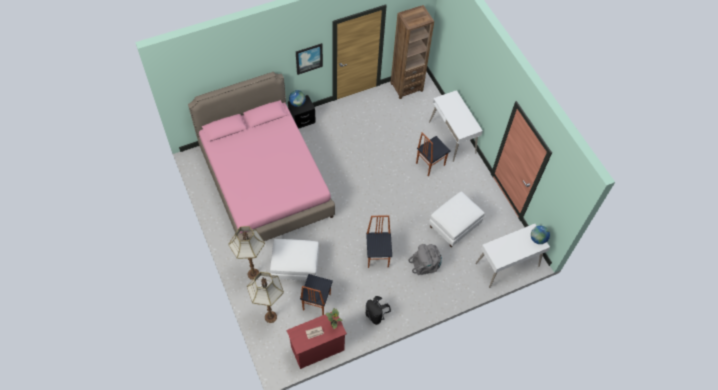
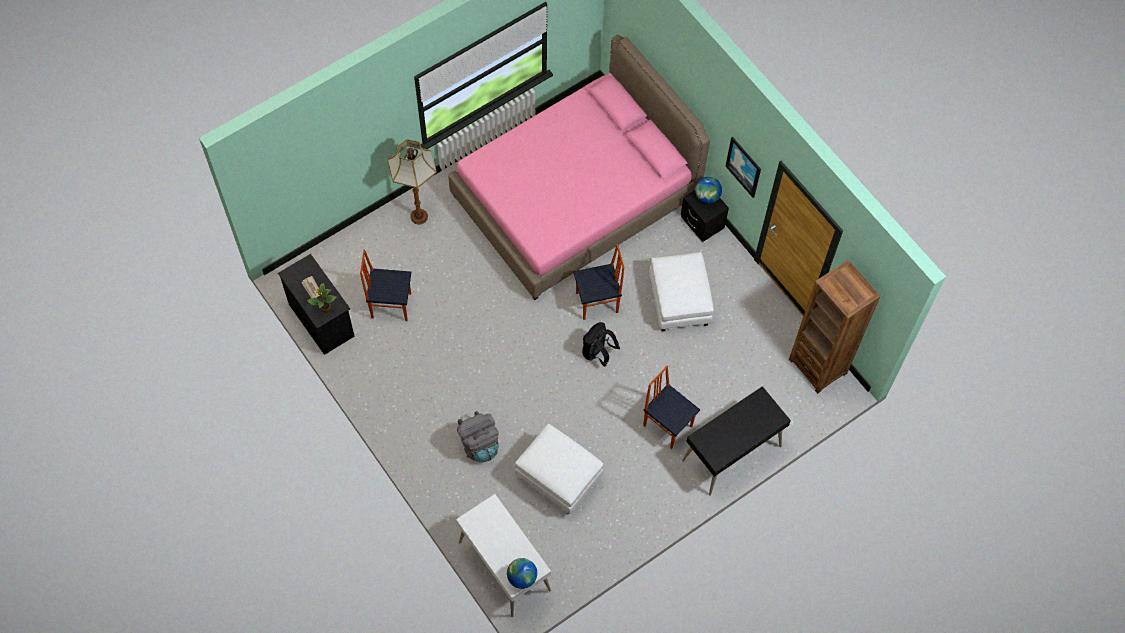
camera: 80 degrees right, 5 degrees up
floor lamp [247,272,284,323] -> none
white ottoman [270,239,319,281] -> white ottoman moved to [649,252,714,331]
red dresser [286,312,347,369] -> black dresser [278,254,355,355]
chair [366,215,392,268] -> chair moved to [573,244,624,320]
black backpack [366,296,391,325] -> black backpack moved to [582,322,620,367]
white desk [429,90,483,162] -> black desk [682,386,791,496]

